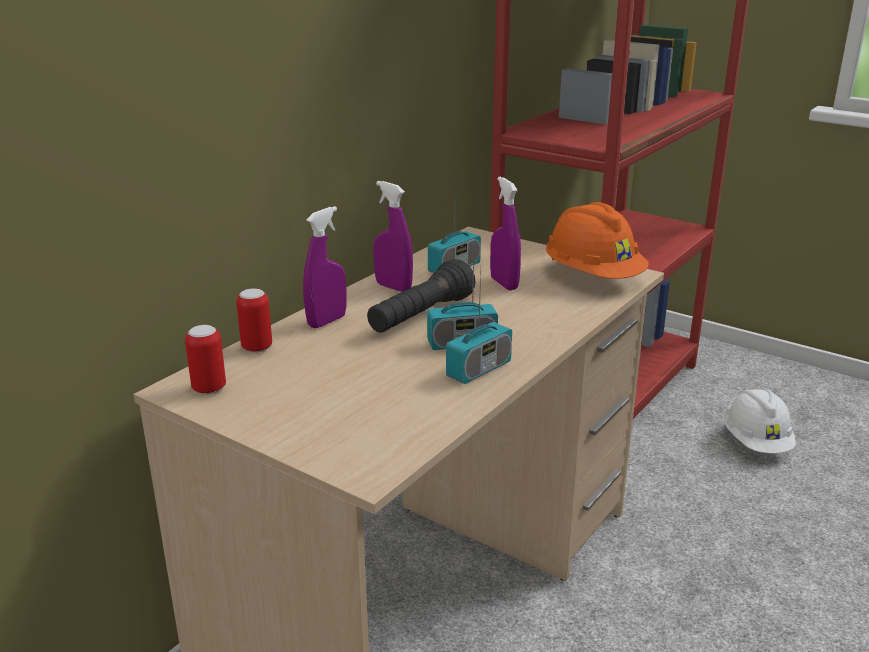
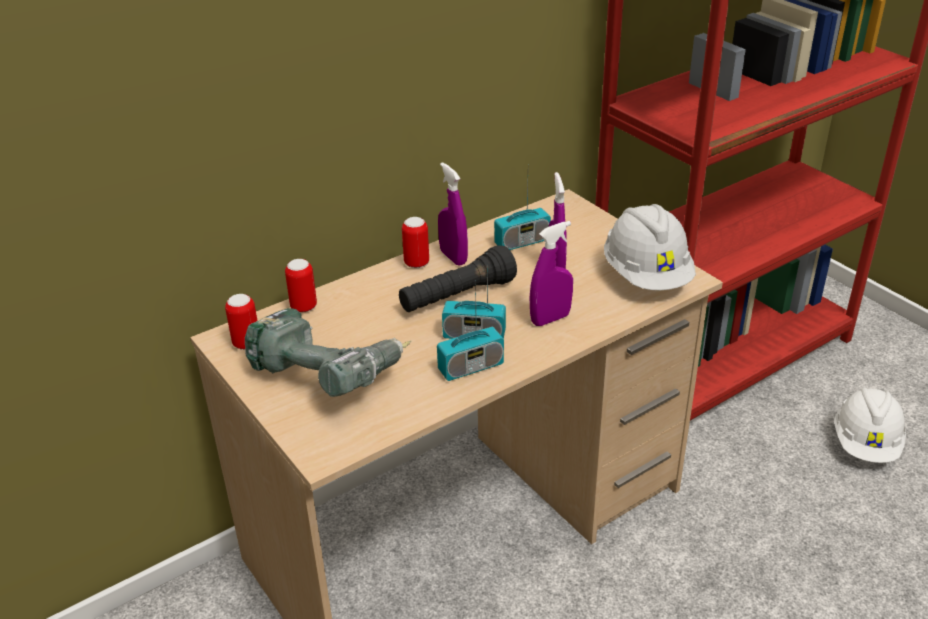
camera: 20 degrees right, 10 degrees up
purple spray bottle [303,206,346,328] -> purple spray bottle moved to [530,221,573,326]
orange hard hat [546,202,648,279] -> white hard hat [604,204,696,290]
none -> power drill [245,308,412,397]
none -> can [402,217,429,268]

